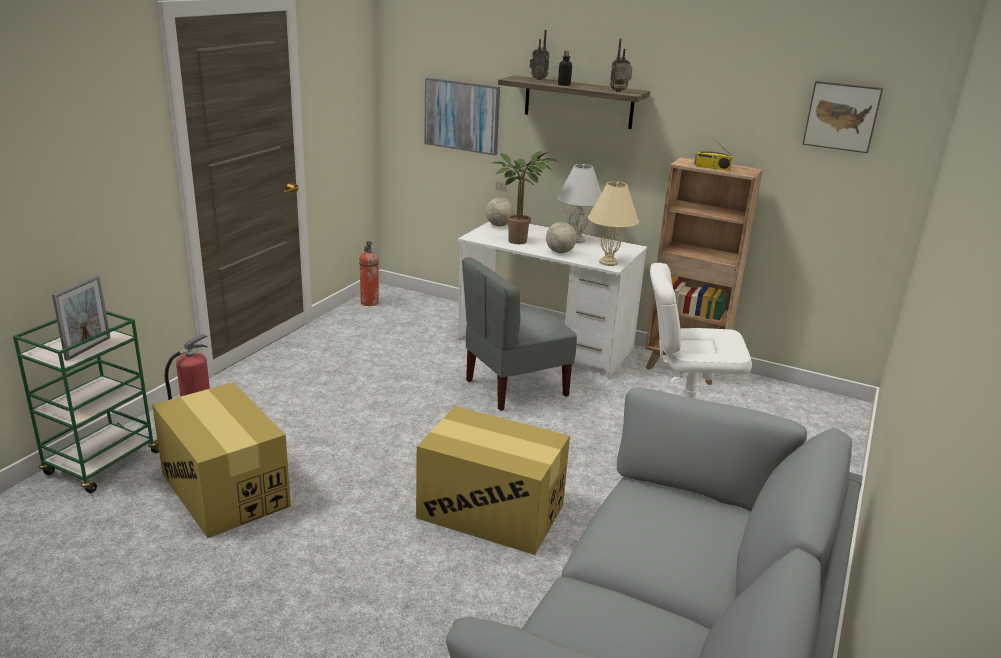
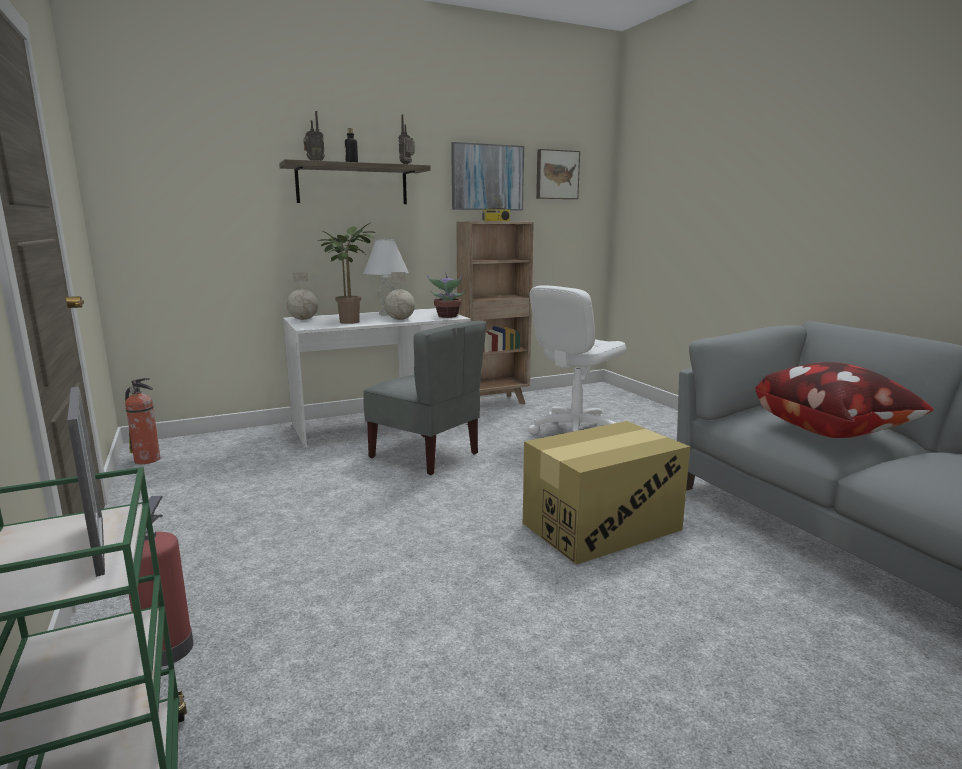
camera: 50 degrees left, 10 degrees down
cardboard box [152,382,291,538] -> none
picture [424,78,500,155] -> picture moved to [451,142,524,210]
grey chair [462,257,577,411] -> grey chair turned 60 degrees counterclockwise [363,321,487,475]
beige table lamp [588,181,639,266] -> potted plant [427,271,465,318]
none -> pillow [755,362,934,438]

